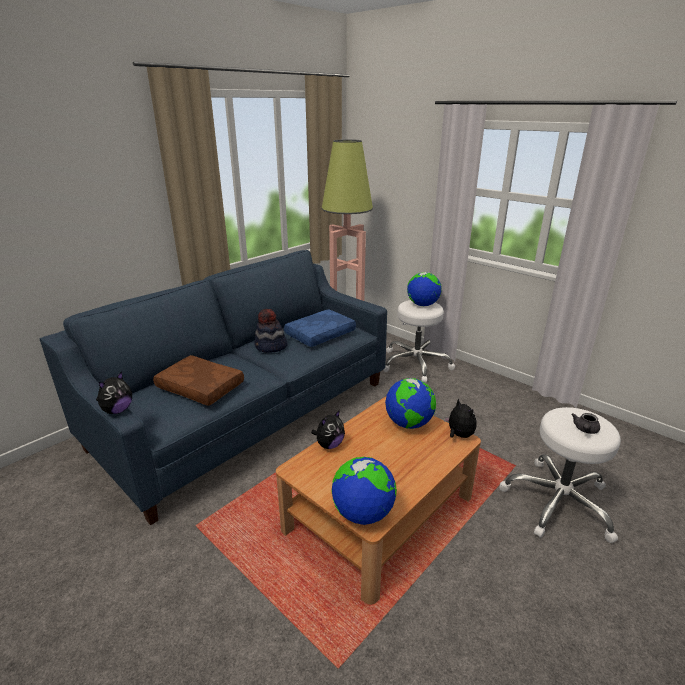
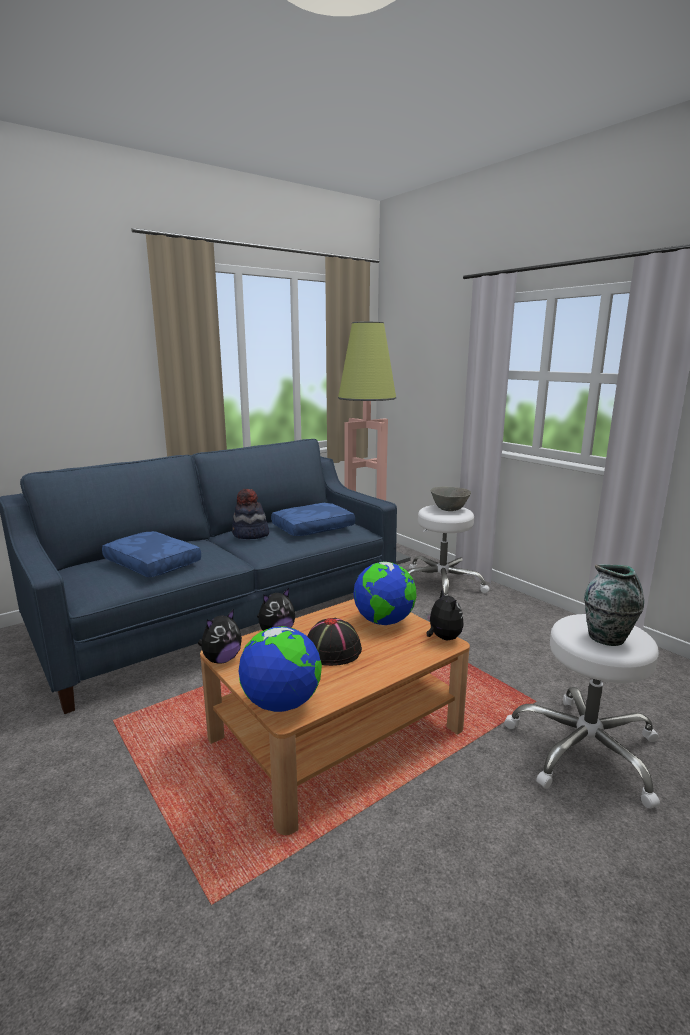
camera: 10 degrees right, 10 degrees down
plush toy [96,371,132,414] -> plush toy moved to [198,609,242,664]
brown pillow [153,355,244,406] -> blue pillow [102,531,201,577]
globe [407,272,442,306] -> grey bowl [430,487,471,511]
grey teapot [571,413,600,434] -> vase [584,564,644,646]
none -> black hat [307,618,362,666]

